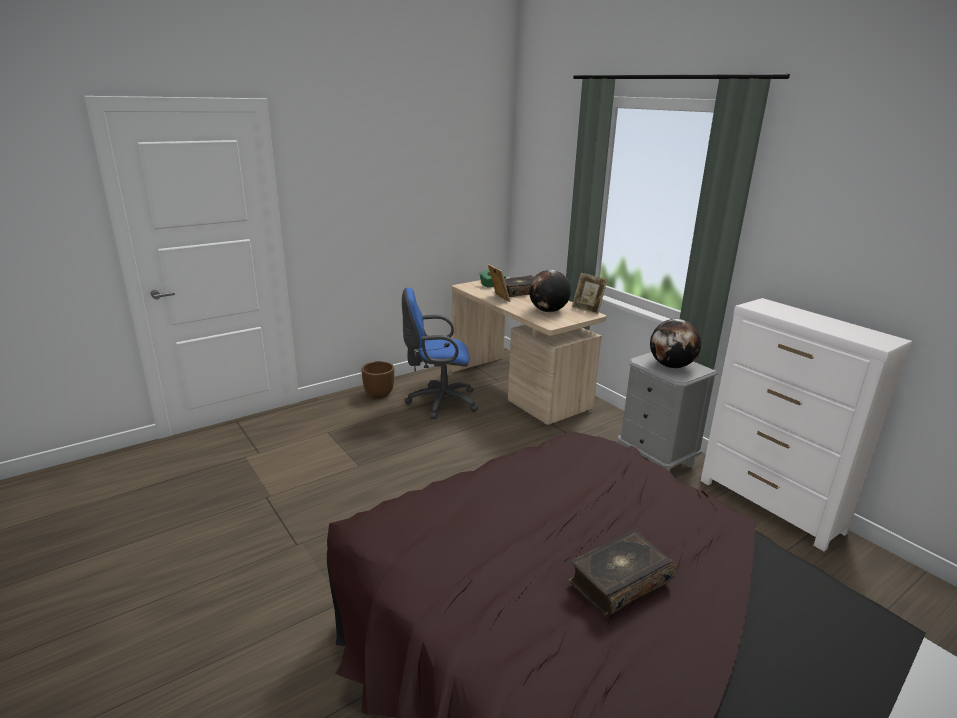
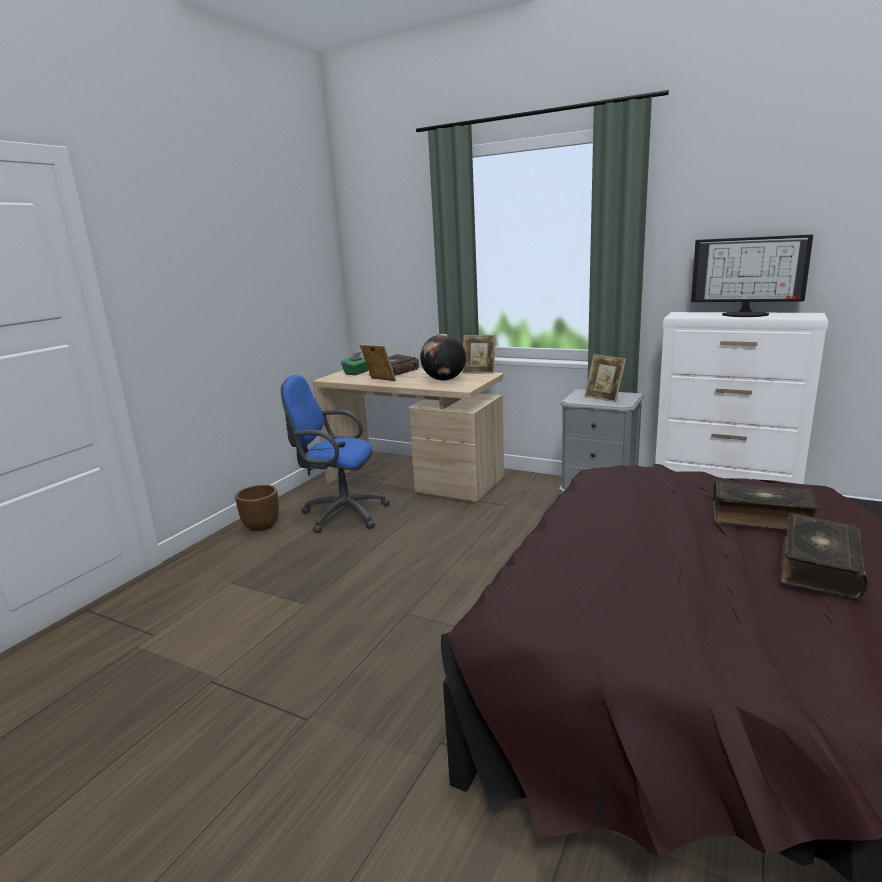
camera: 25 degrees left, 5 degrees down
blue office chair [402,288,478,419] -> blue office chair turned 45 degrees clockwise [281,375,390,533]
globe [650,319,701,368] -> picture frame [584,354,626,402]
none -> monitor [691,235,813,317]
none -> book [712,481,820,530]

